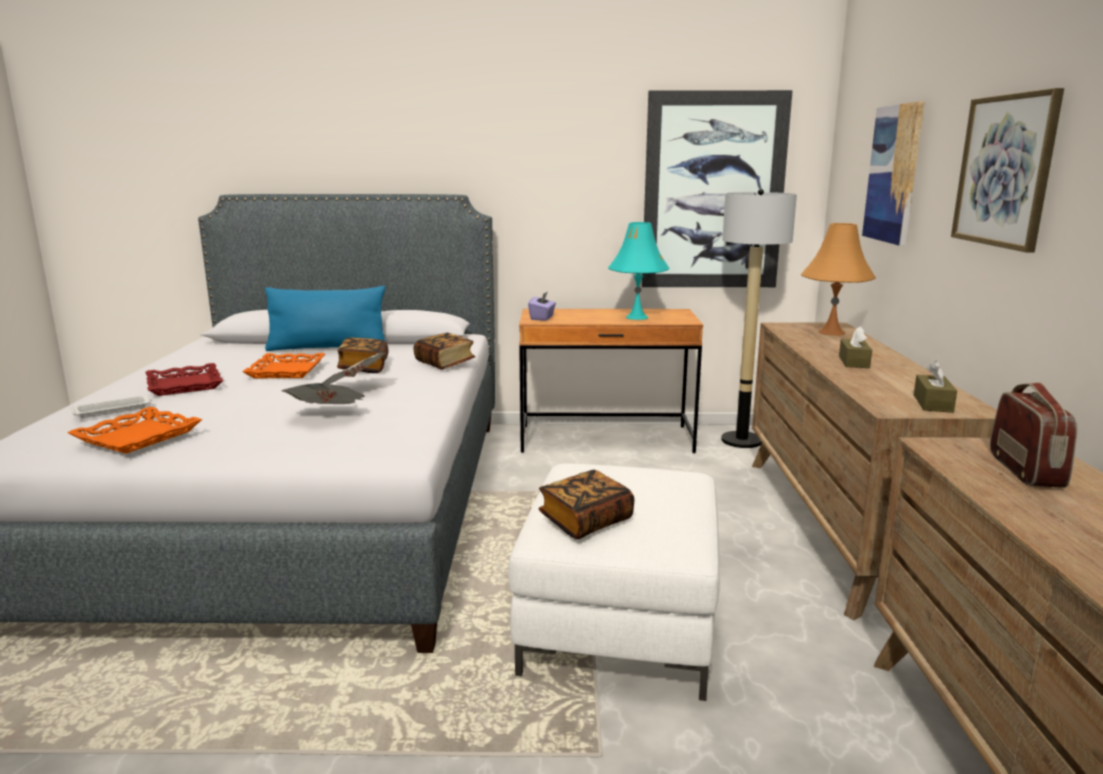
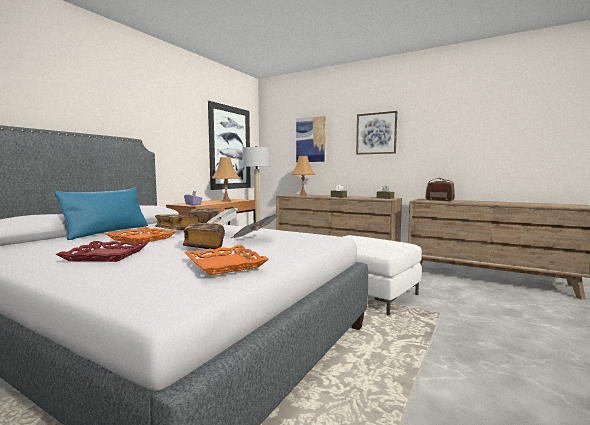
camera: 60 degrees left, 10 degrees down
white tray [71,395,152,418] -> none
book [538,470,635,539] -> book moved to [183,223,225,249]
turquoise table lamp [608,222,670,320] -> orange table lamp [212,157,240,202]

